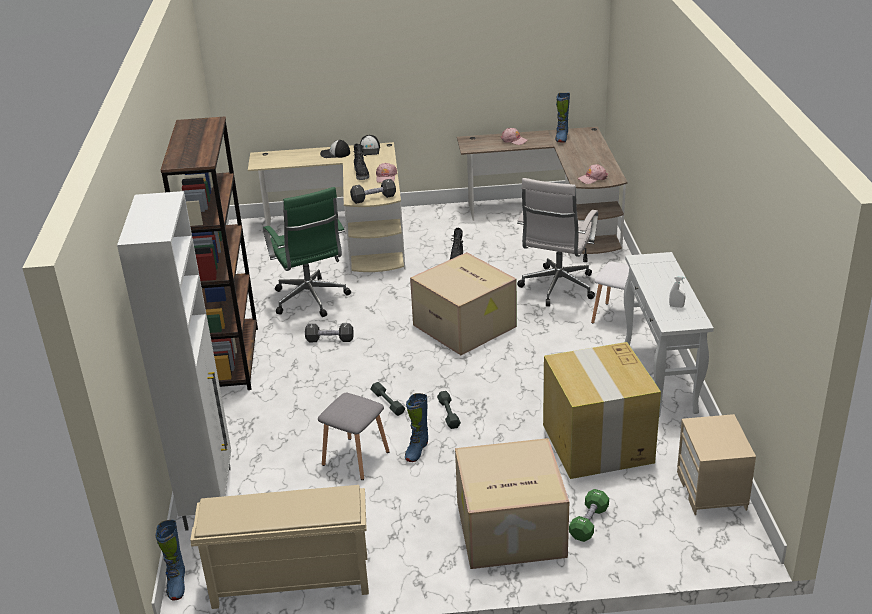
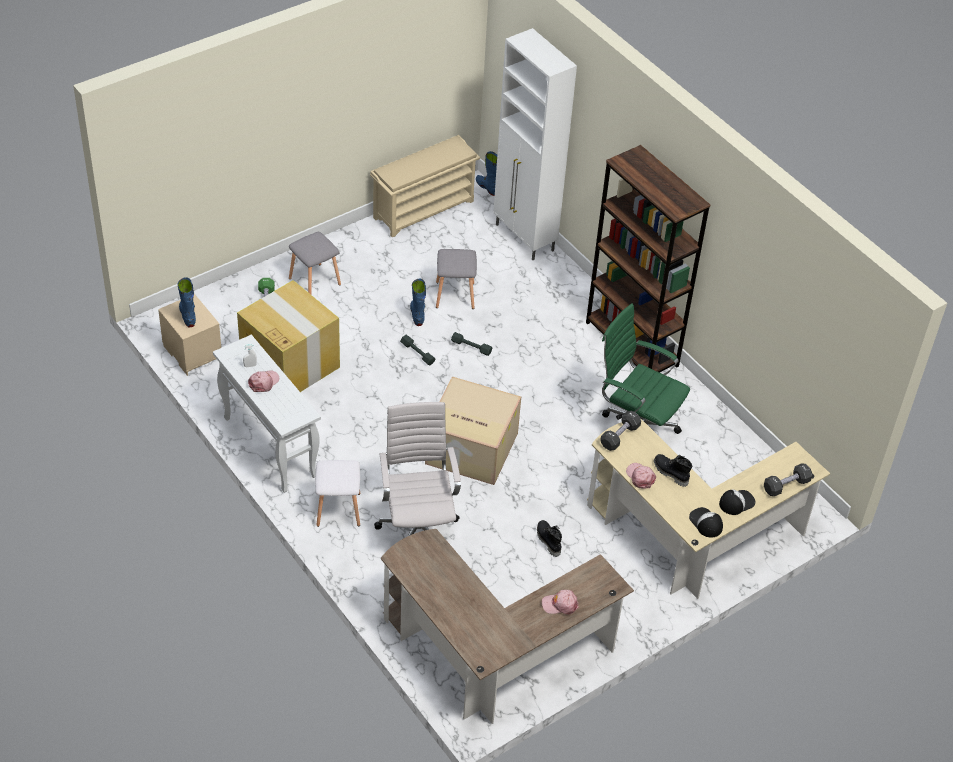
camera: 145 degrees right, 15 degrees up
black dumbbell [305,323,354,342] -> black dumbbell moved to [764,464,812,496]
cardboard box [455,438,569,569] -> grey stool [289,232,341,294]
blue boot [555,93,570,143] -> blue boot moved to [177,277,196,327]
pink cap [578,164,608,184] -> pink cap moved to [248,370,279,392]

